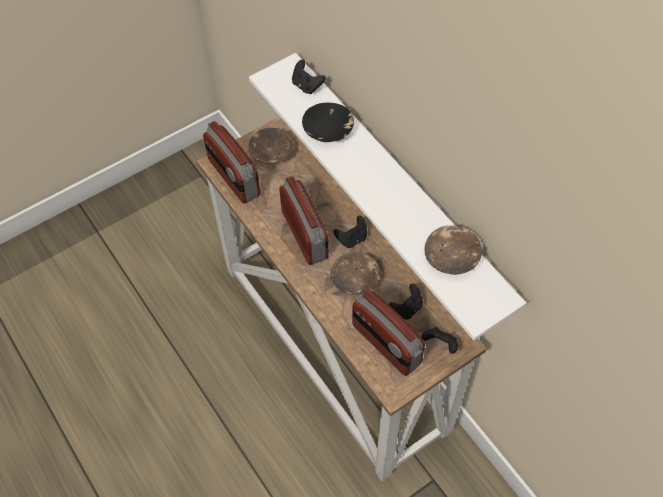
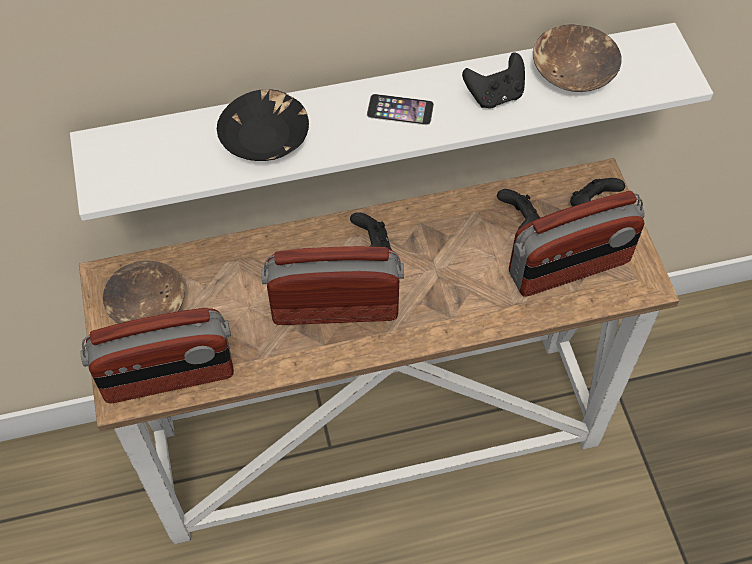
camera: 70 degrees left, 0 degrees up
black game controller [292,60,326,94] -> black game controller moved to [462,52,525,108]
brown bowl [331,252,380,295] -> none
none -> phone [367,94,434,125]

